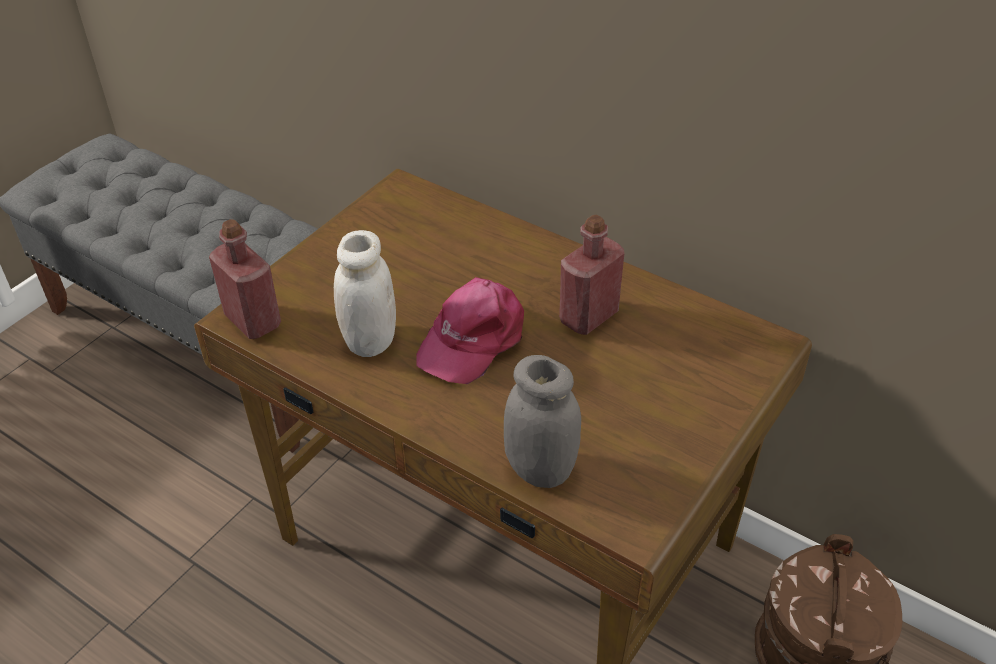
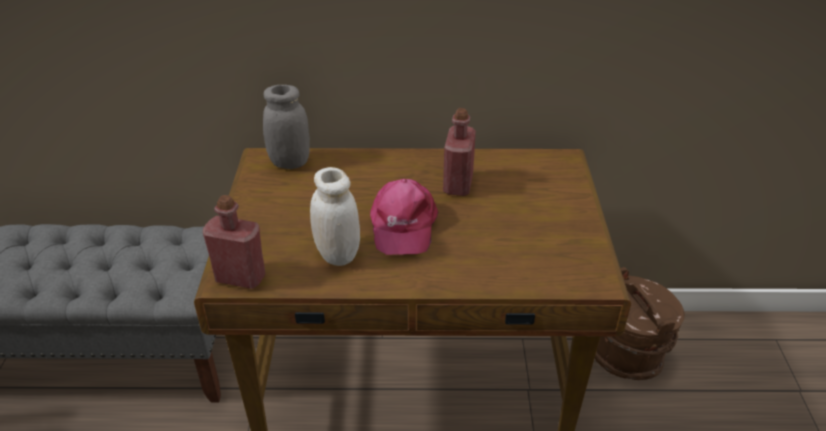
camera: 35 degrees left, 5 degrees down
grey jar [504,355,581,488] -> grey jar moved to [263,85,310,169]

